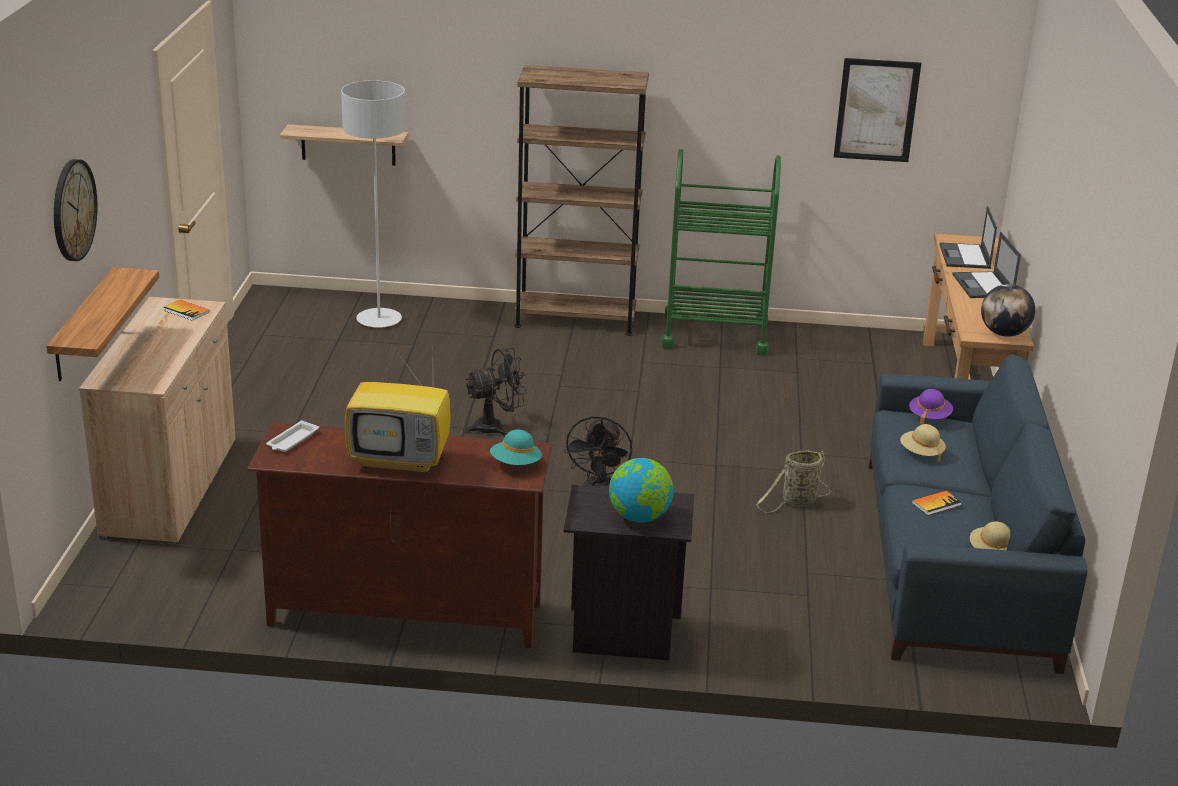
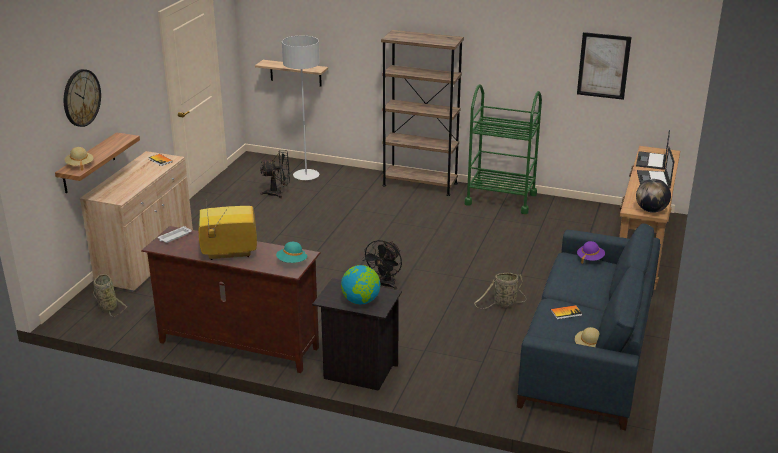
camera: 15 degrees right, 0 degrees up
television [345,347,451,474] -> television turned 150 degrees clockwise [199,202,257,260]
black fan [465,348,527,437] -> black fan moved to [260,151,290,198]
beige hat [900,424,946,462] -> beige hat moved to [65,147,93,171]
none -> basket [93,274,127,316]

